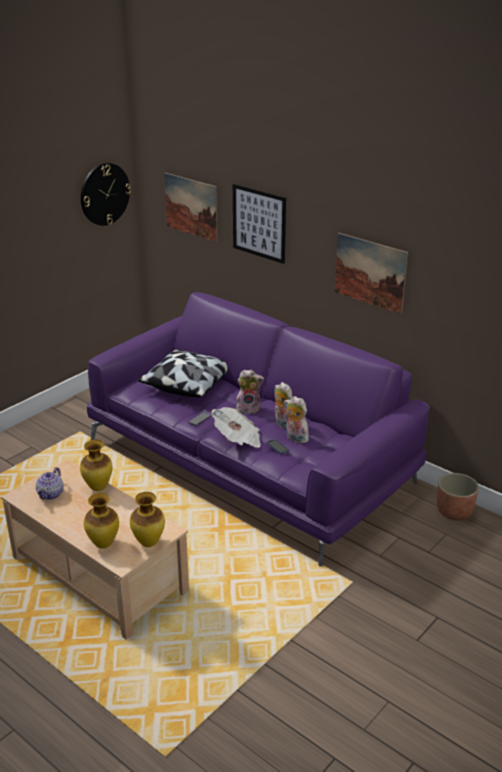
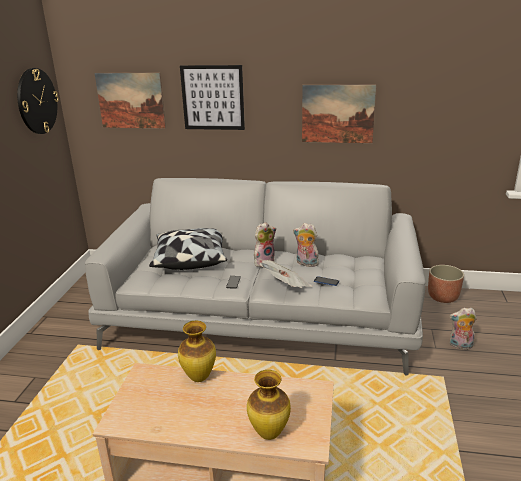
camera: 30 degrees left, 5 degrees down
teapot [36,467,63,500] -> none
purple sofa [87,292,430,567] -> grey sofa [85,178,426,376]
vase [130,492,165,547] -> none
plush toy [284,396,310,443] -> plush toy moved to [449,308,477,350]

